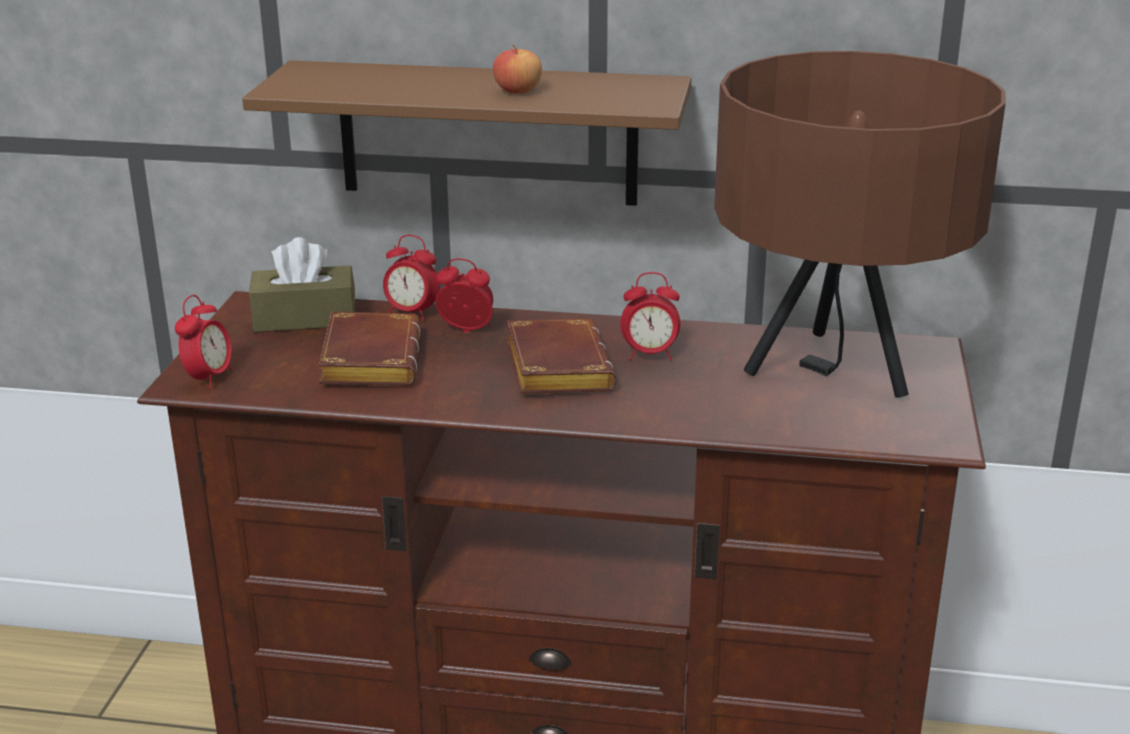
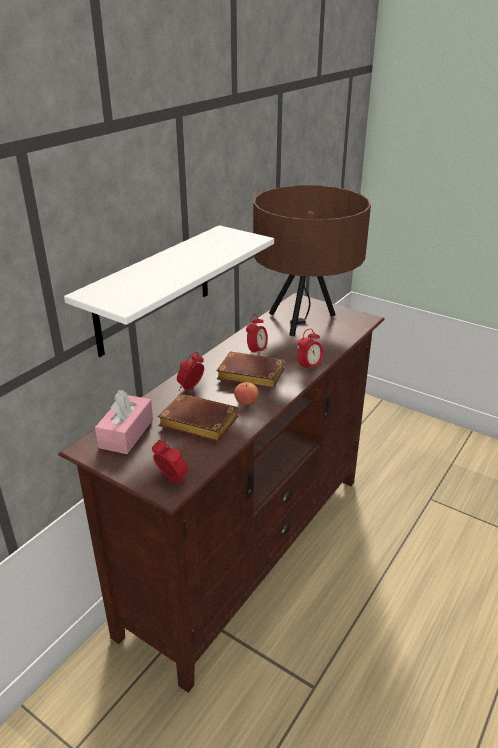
camera: 65 degrees left, 5 degrees up
brown shelf [242,60,691,206] -> white shelf [64,225,274,357]
brown tissue box [249,237,355,332] -> pink tissue box [95,390,153,454]
alarm clock [383,235,440,320] -> alarm clock moved to [297,329,323,373]
apple [493,44,542,94] -> apple moved to [234,382,259,405]

